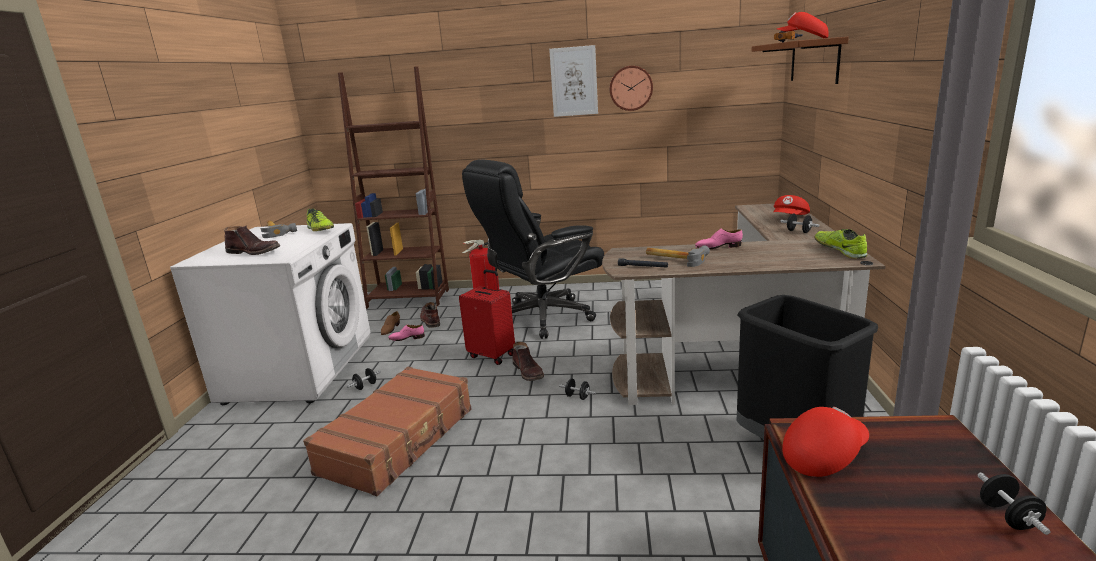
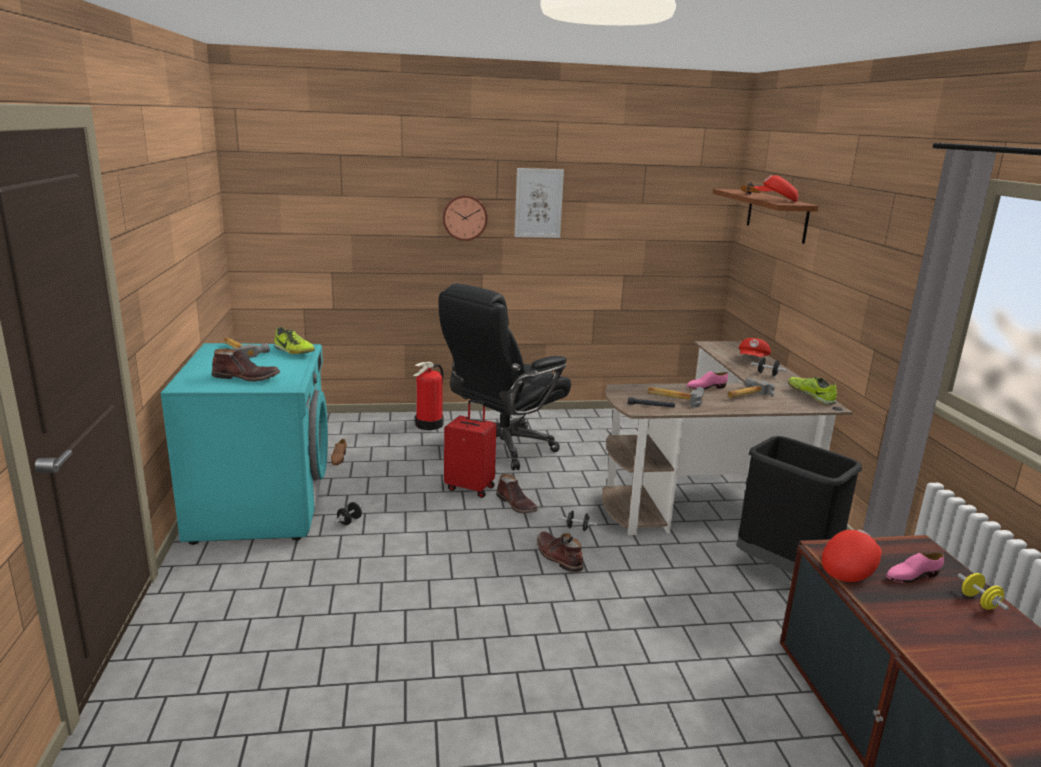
camera: 15 degrees left, 0 degrees up
white washing machine [170,223,371,405] -> turquoise washing machine [161,343,328,545]
brown suitcase [303,367,471,496] -> none
brown bookcase [338,67,449,309] -> none
pink shoe [388,325,425,341] -> pink shoe moved to [886,552,944,583]
brown boot [420,302,440,328] -> brown boot moved to [537,531,583,572]
wall clock [610,66,653,111] -> wall clock moved to [443,195,487,241]
black dumbbell [977,473,1051,535] -> yellow dumbbell [958,573,1009,610]
none -> hammer [727,377,775,398]

